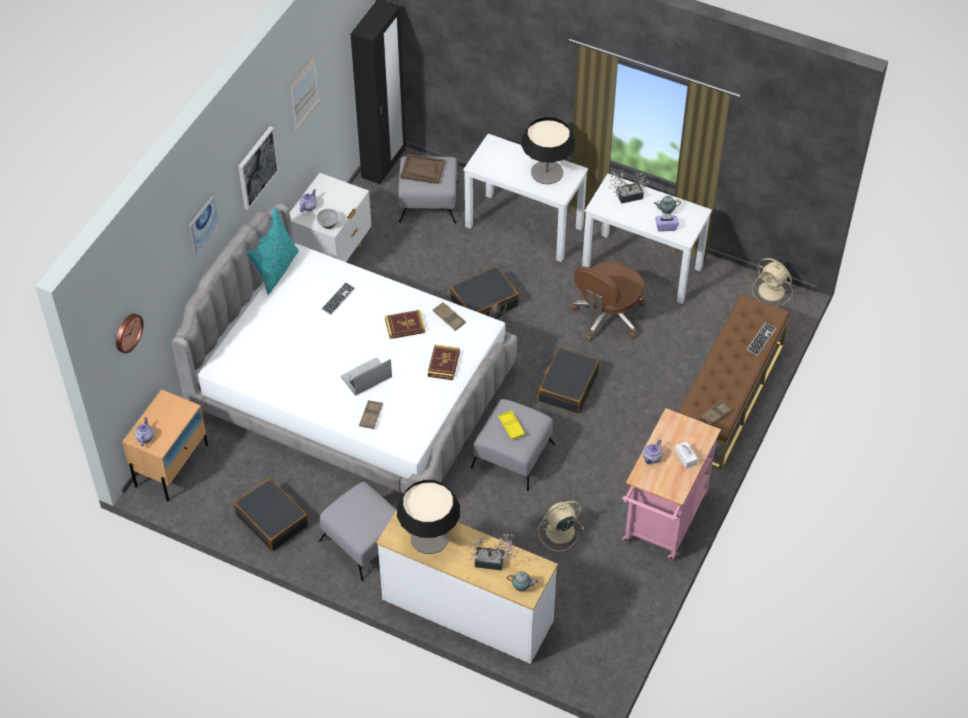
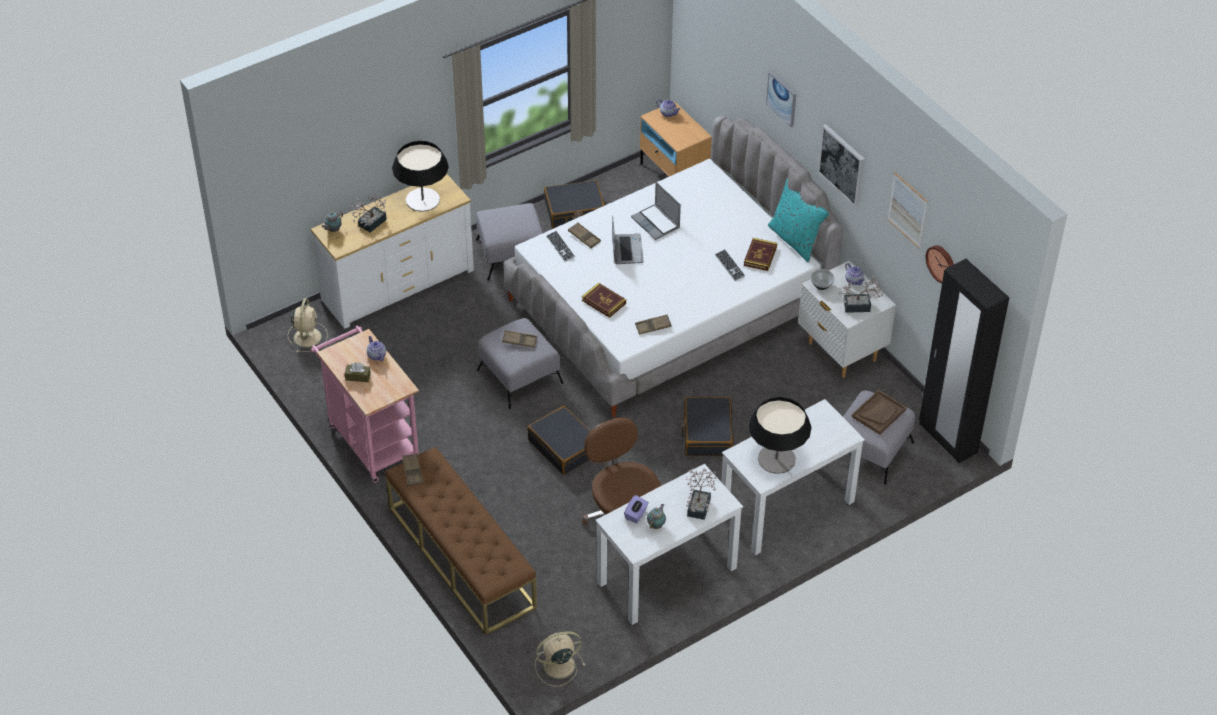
camera: 120 degrees right, 5 degrees down
wall clock [116,314,143,354] -> wall clock moved to [926,245,954,284]
book [385,310,425,339] -> book moved to [744,238,777,271]
yellow tray [498,411,525,440] -> brown tray [502,330,537,348]
beige fan [538,501,585,552] -> beige fan moved to [288,298,328,353]
white tissue box [675,441,698,469] -> brown tissue box [344,362,371,382]
keyboard [747,322,776,356] -> keyboard moved to [546,231,575,262]
none -> laptop [631,182,681,240]
none -> potted plant [839,275,883,313]

